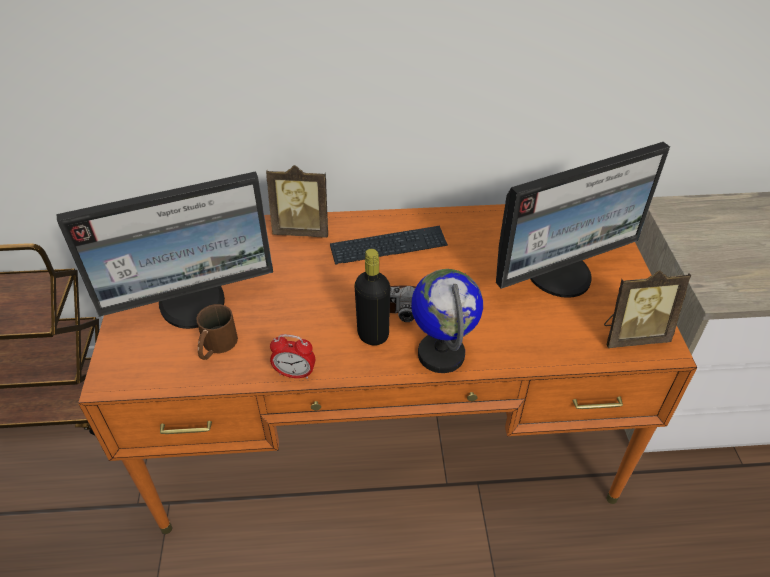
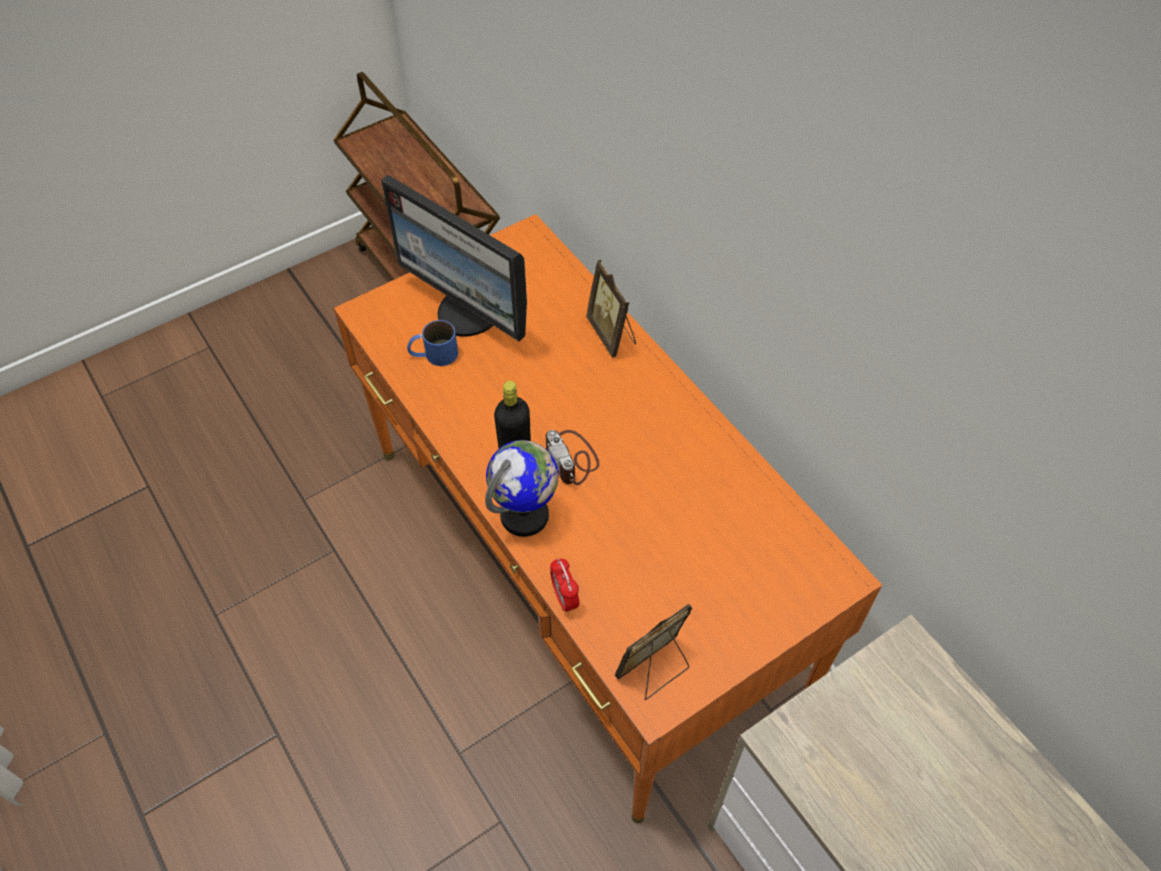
camera: 60 degrees right, 10 degrees up
brown mug [196,304,238,360] -> blue mug [407,320,458,366]
alarm clock [270,334,315,379] -> alarm clock moved to [550,559,579,612]
keyboard [330,226,448,265] -> none
monitor [496,142,670,298] -> none
picture frame [604,270,691,348] -> picture frame turned 90 degrees clockwise [615,604,692,700]

